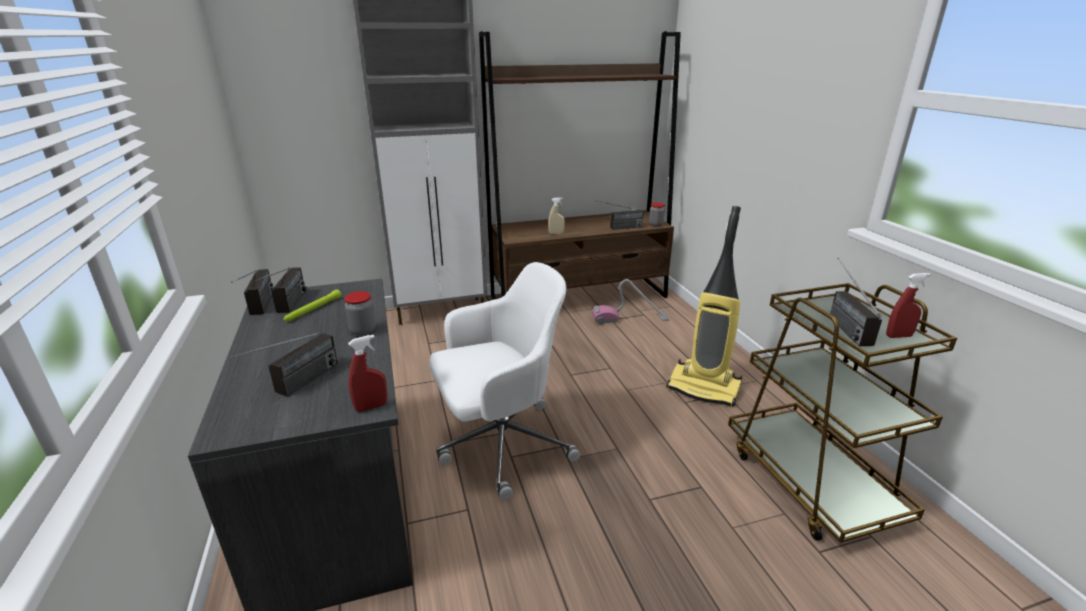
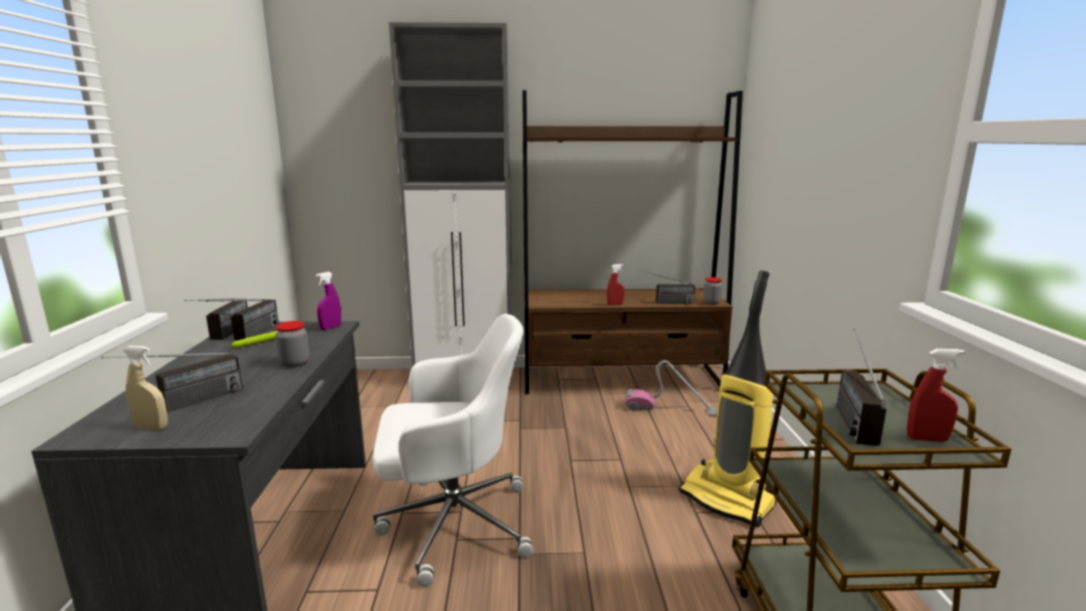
camera: 15 degrees right, 10 degrees down
red spray bottle [348,335,387,412] -> red spray bottle moved to [607,264,625,305]
beige spray bottle [548,197,565,234] -> beige spray bottle moved to [123,346,168,430]
none -> purple spray bottle [316,272,341,330]

